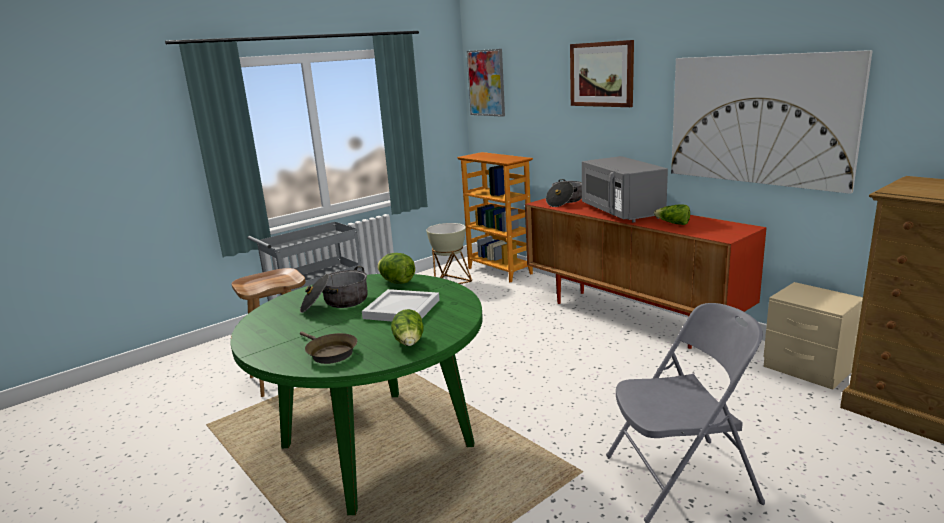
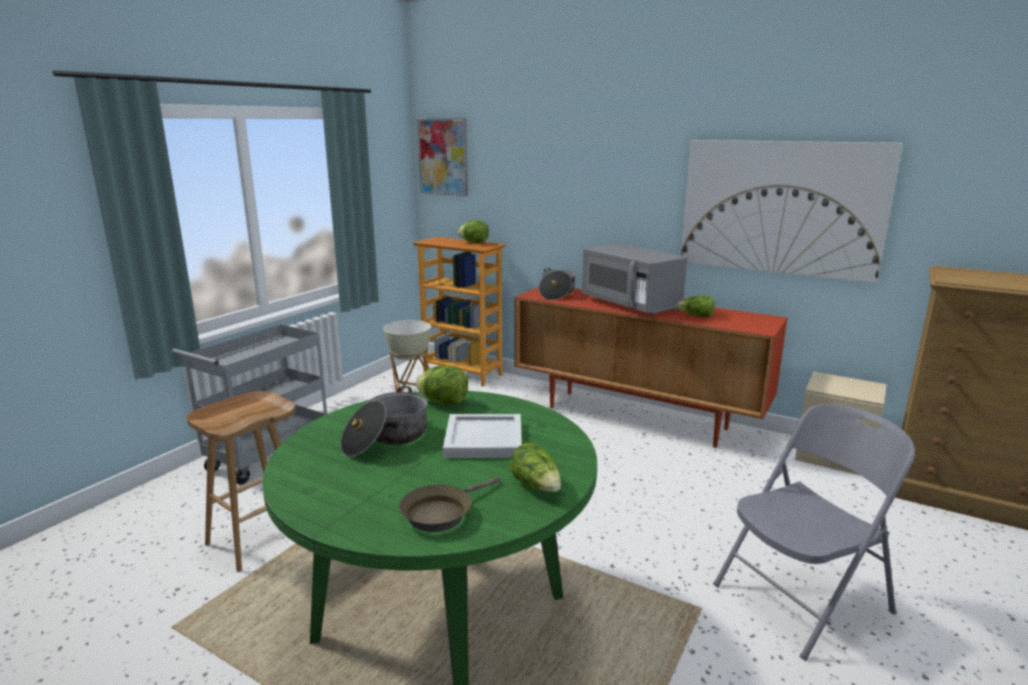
camera: 20 degrees left, 0 degrees up
brown frying pan [300,332,357,364] -> brown frying pan turned 105 degrees clockwise [399,477,501,532]
picture [570,40,634,107] -> none
none -> lettuce [458,220,489,243]

